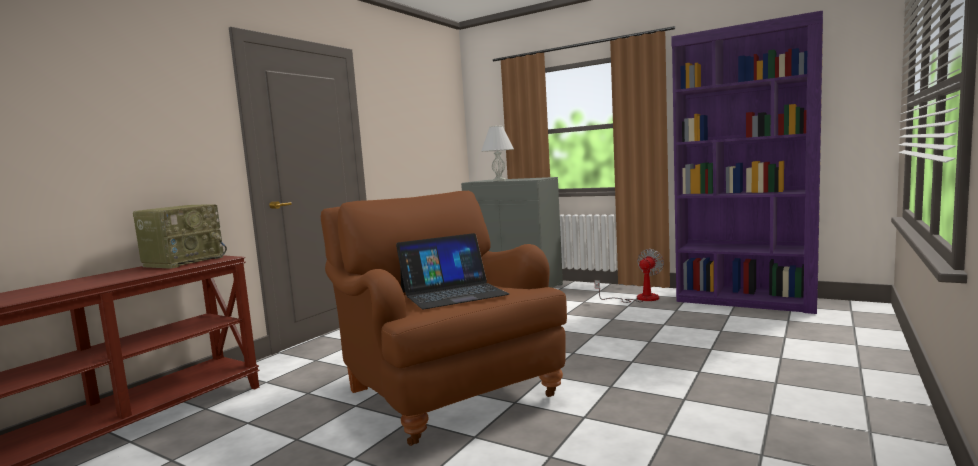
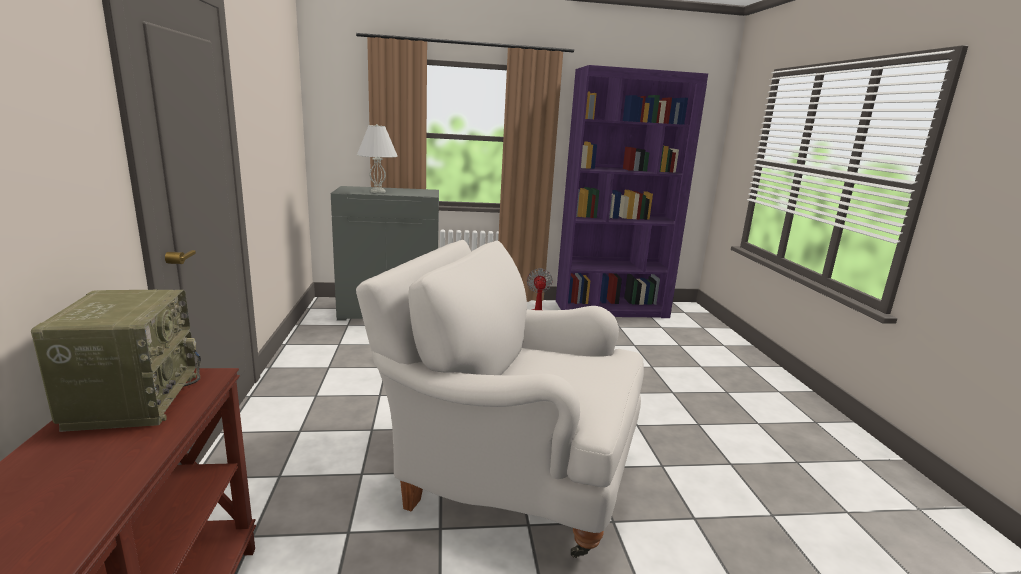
camera: 40 degrees left, 10 degrees up
brown armchair [321,191,567,446] -> white armchair [356,240,644,558]
laptop [396,233,509,309] -> none

